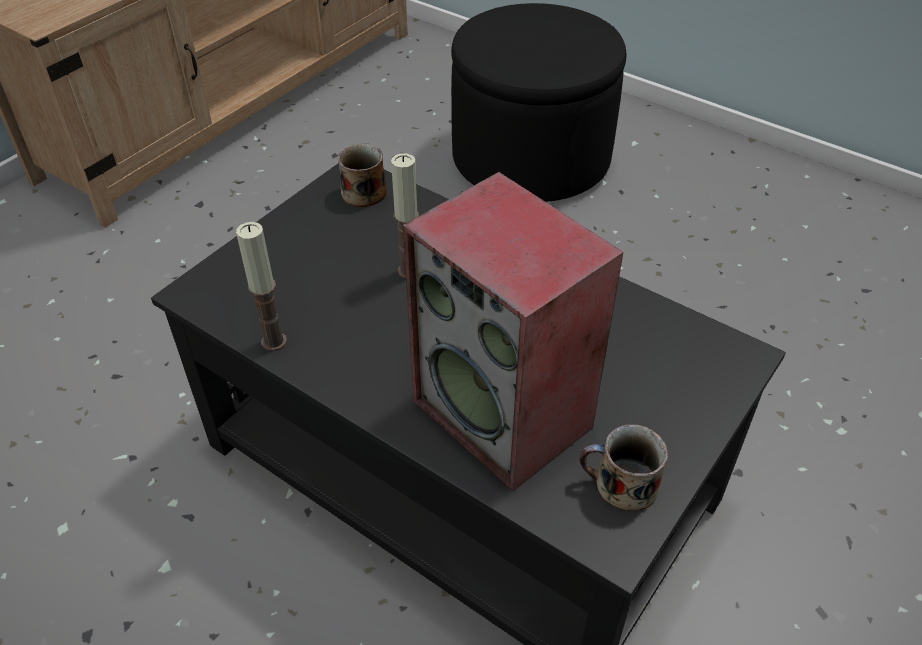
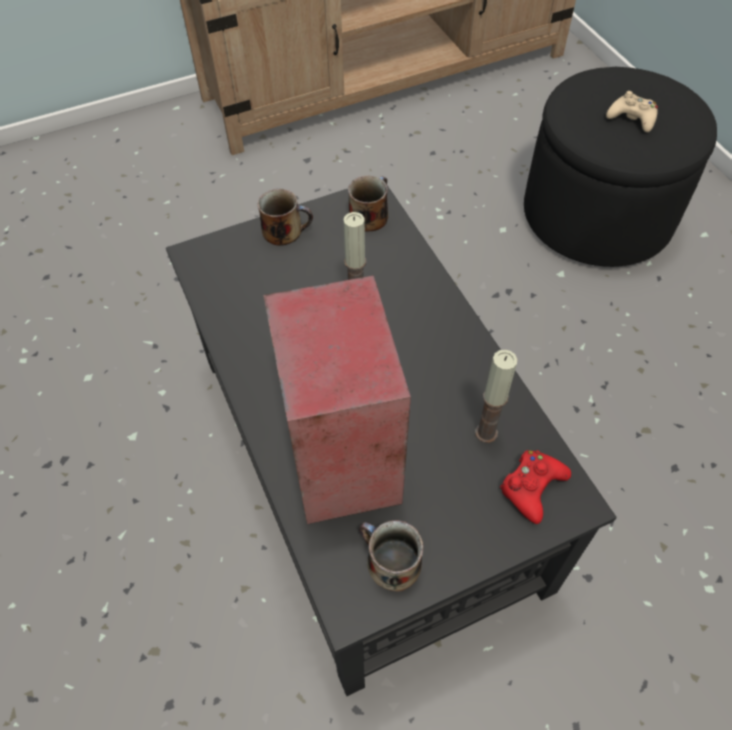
camera: 30 degrees right, 10 degrees up
candle [236,222,287,351] -> candle moved to [475,350,517,443]
none -> mug [258,189,313,246]
none -> red game controller [500,450,571,524]
none -> beige game controller [606,91,658,132]

